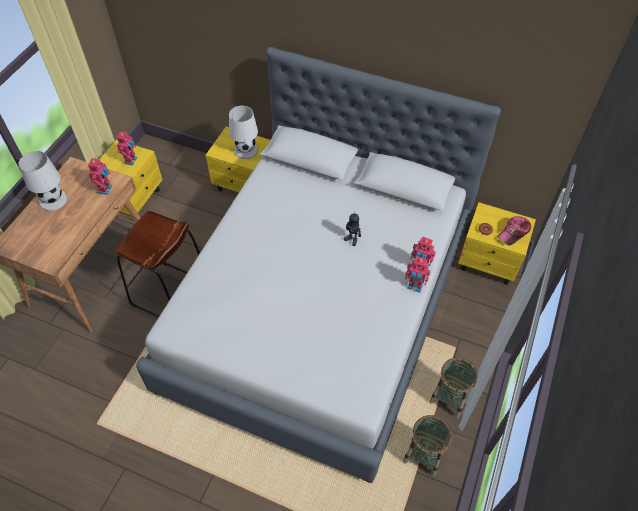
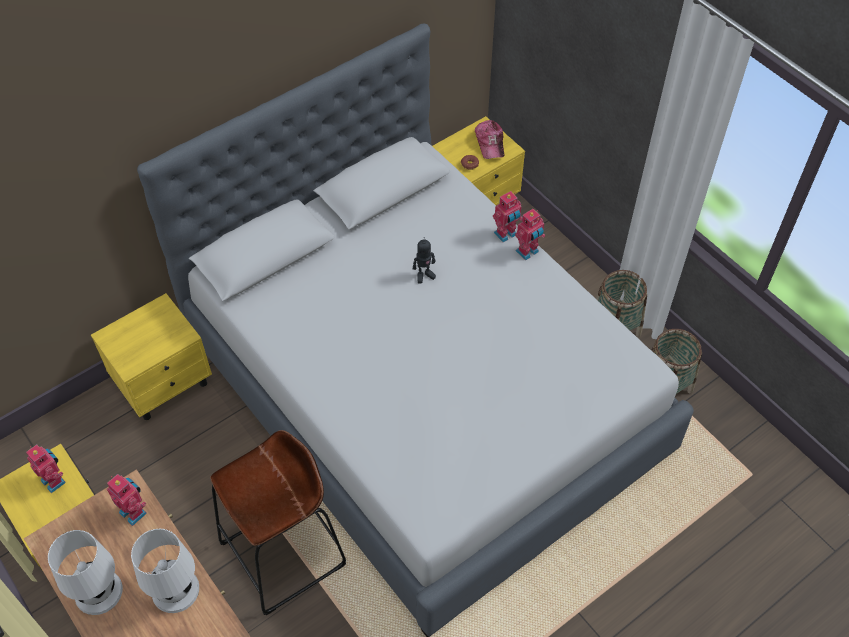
camera: 60 degrees left, 0 degrees up
white table lamp [229,106,258,159] -> white table lamp moved to [131,529,199,613]

